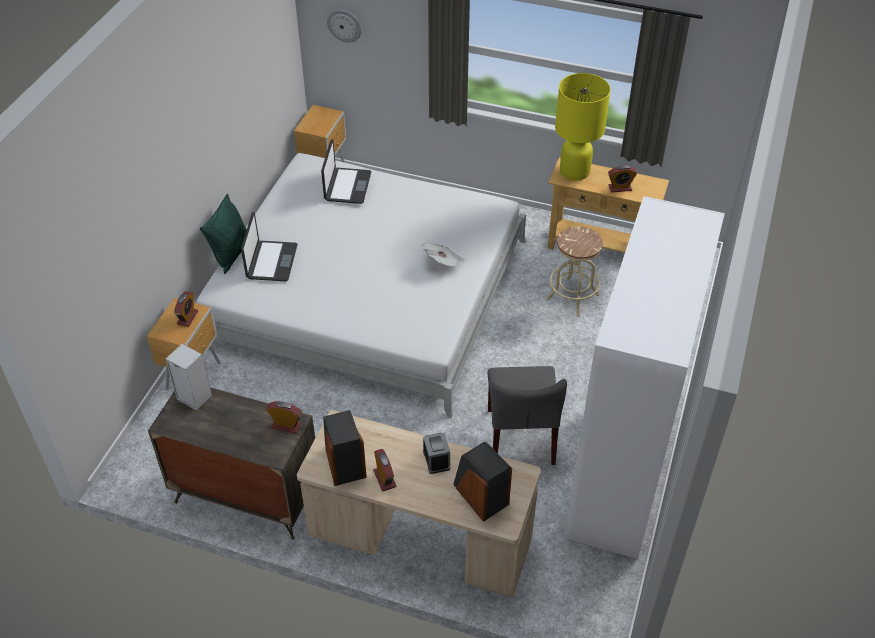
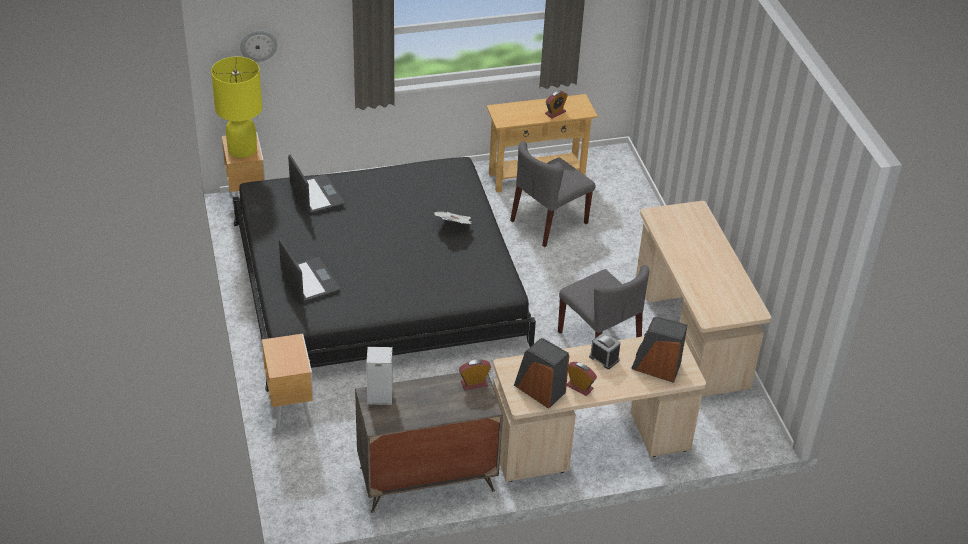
camera: 35 degrees left, 5 degrees down
alarm clock [174,291,198,327] -> none
white bed [196,153,526,418] -> black bed [233,157,536,392]
green pillow [200,194,247,274] -> none
beige stool [546,226,603,317] -> grey chair [510,141,595,247]
yellow table lamp [555,73,611,181] -> yellow table lamp moved to [211,57,262,158]
white wardrobe [565,196,725,559] -> beige desk [636,201,771,397]

